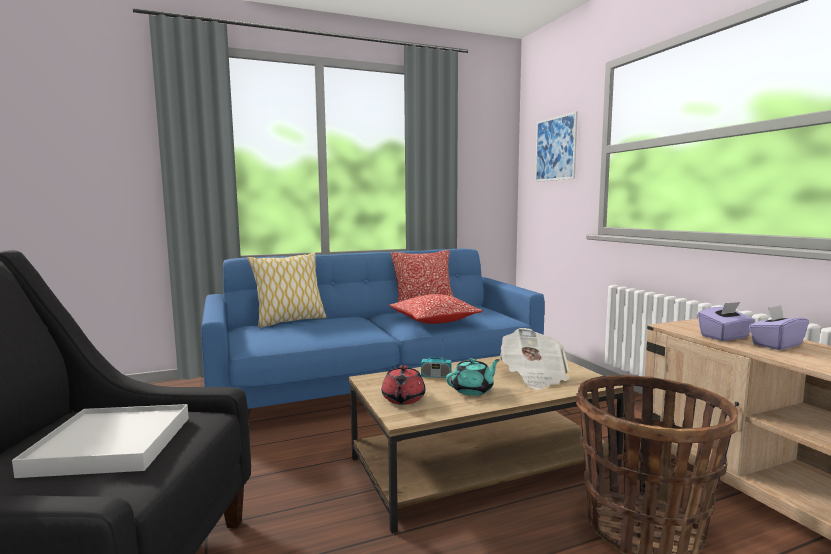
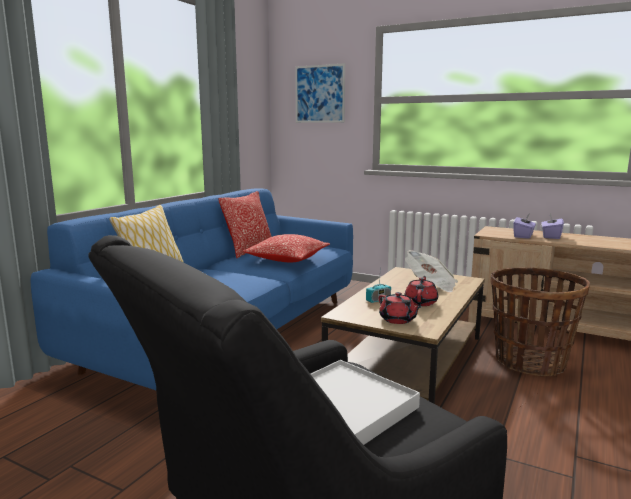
camera: 40 degrees left, 5 degrees up
turquoise teapot [446,358,500,396] -> red teapot [405,276,438,306]

